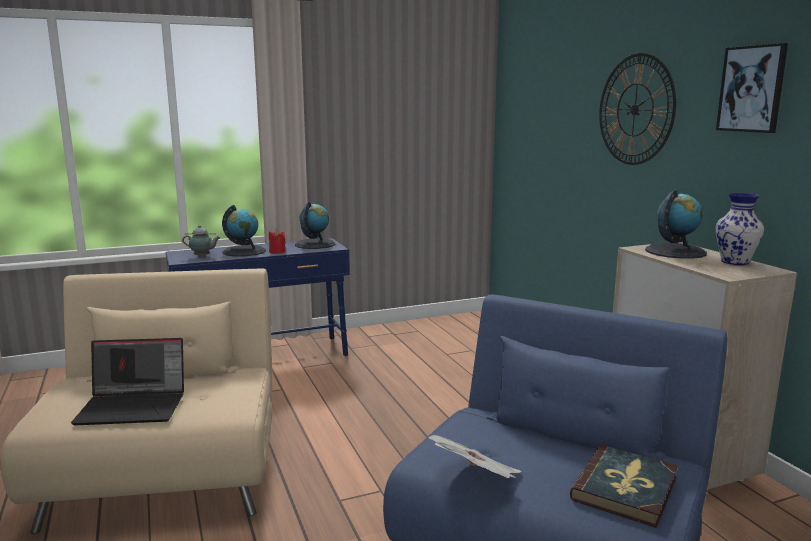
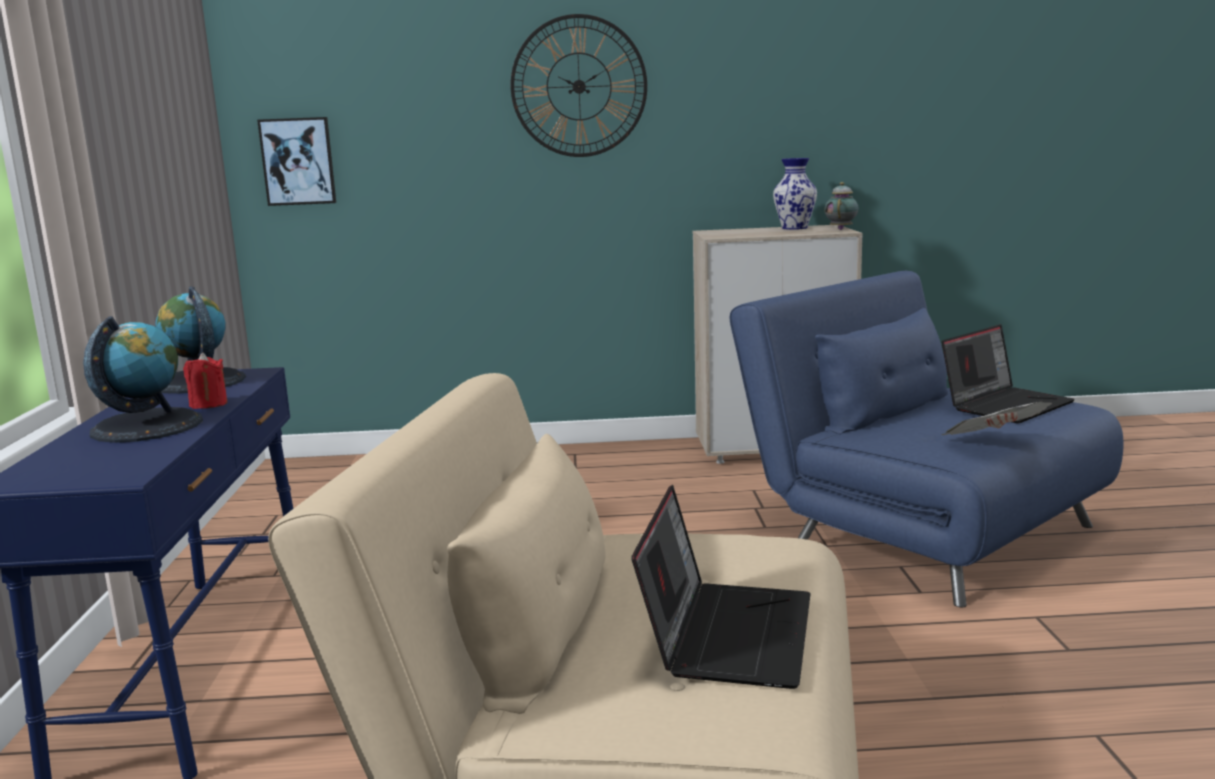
camera: 70 degrees left, 0 degrees up
teapot [182,225,220,257] -> teapot moved to [824,182,859,230]
book [570,445,678,528] -> laptop [942,324,1075,423]
globe [645,189,707,259] -> none
picture [716,43,788,133] -> picture moved to [257,117,336,206]

